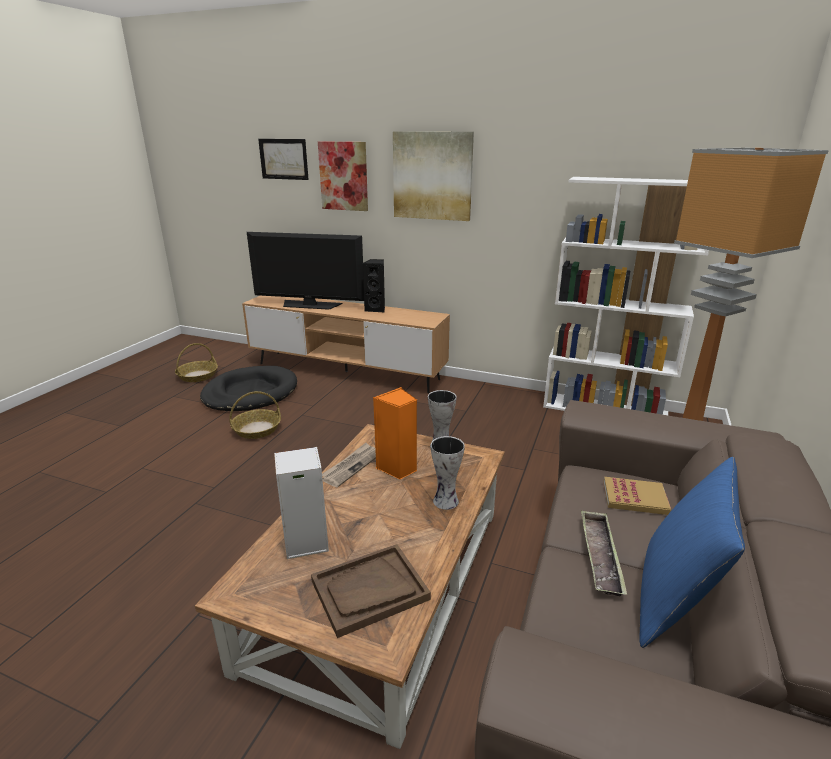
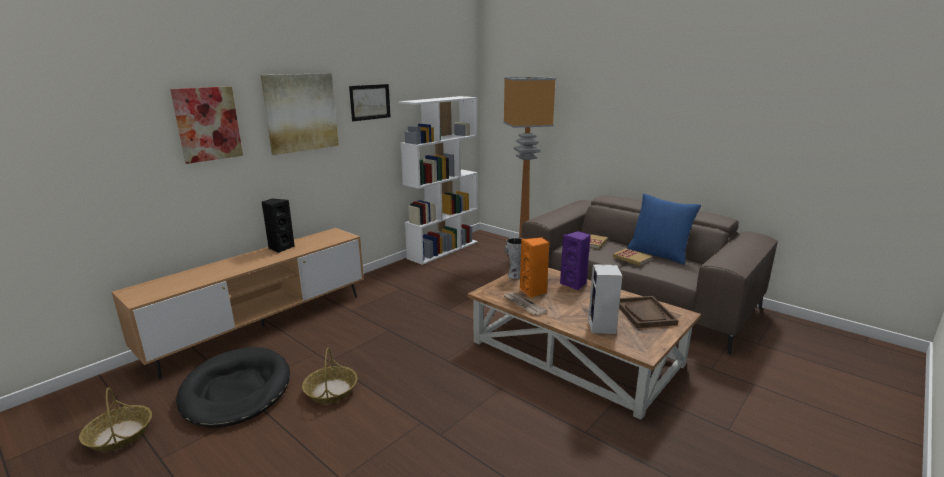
camera: 70 degrees left, 5 degrees down
television [247,232,364,310] -> none
picture [258,139,309,180] -> picture moved to [349,84,391,121]
vase [431,436,465,510] -> purple speaker [560,231,591,290]
tray [581,510,627,597] -> book [613,248,652,266]

